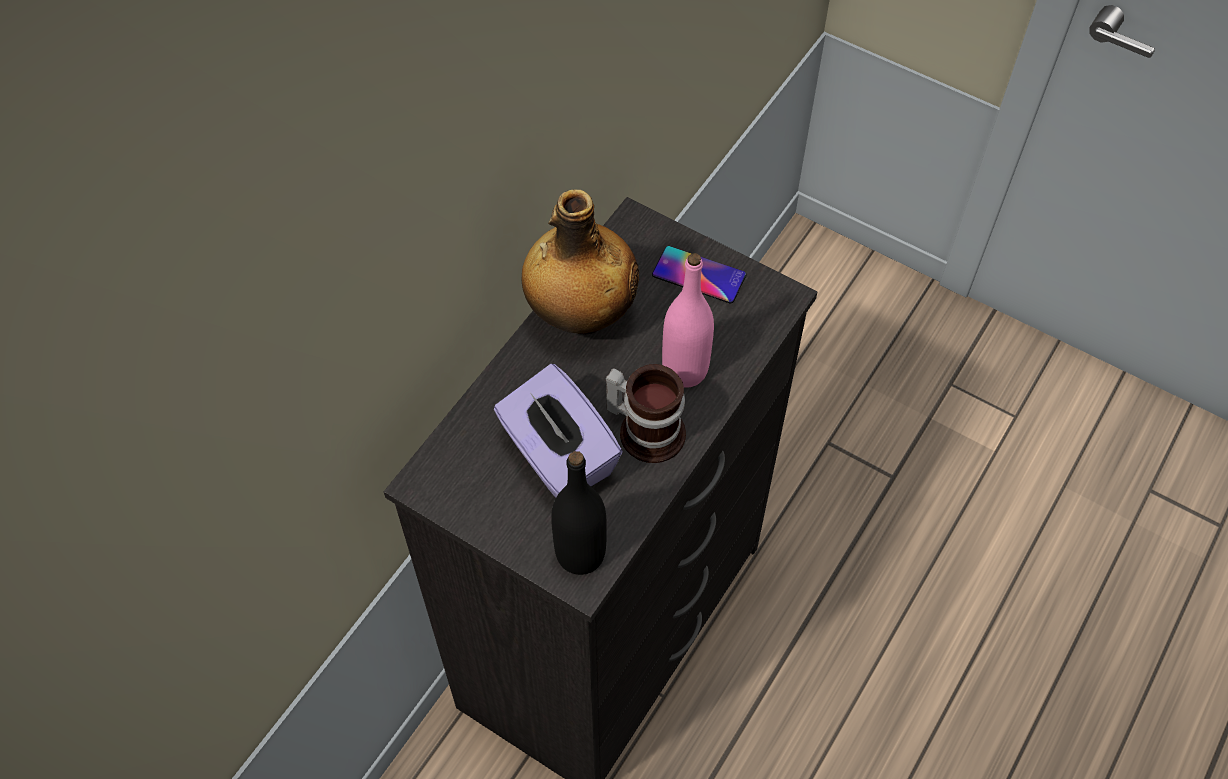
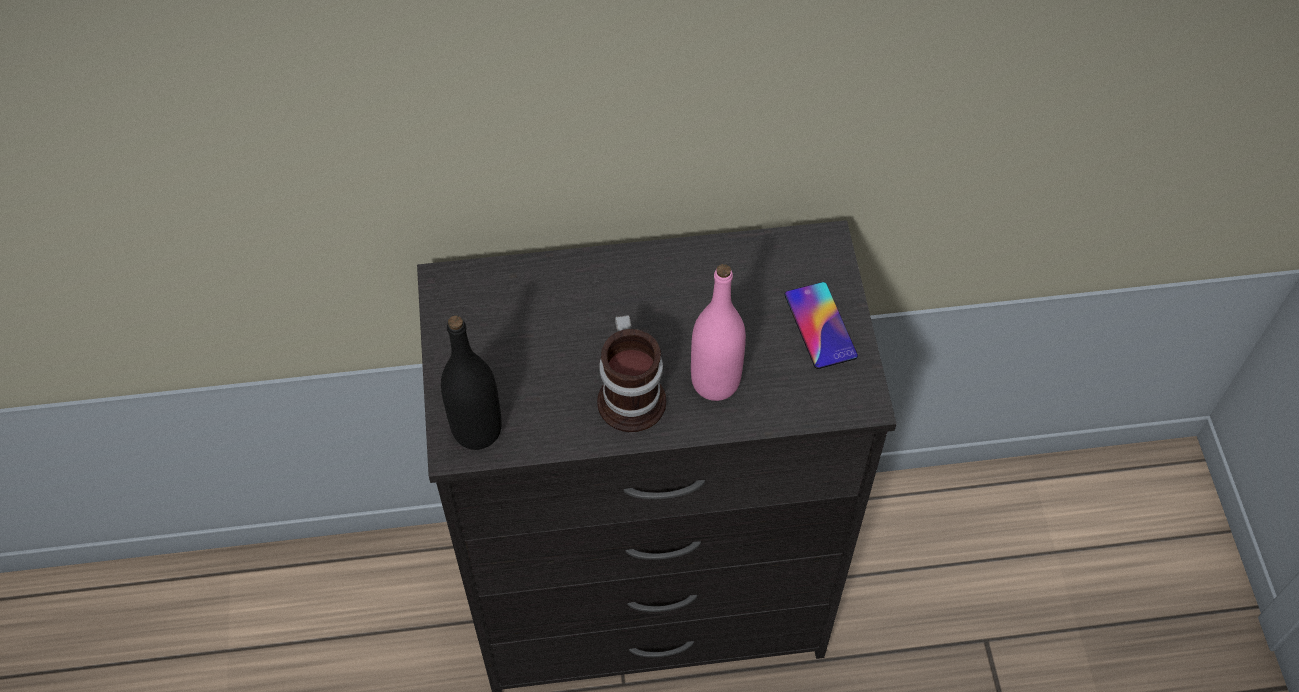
camera: 50 degrees right, 0 degrees up
purple tissue box [494,364,623,498] -> none
bottle [522,189,639,334] -> none

